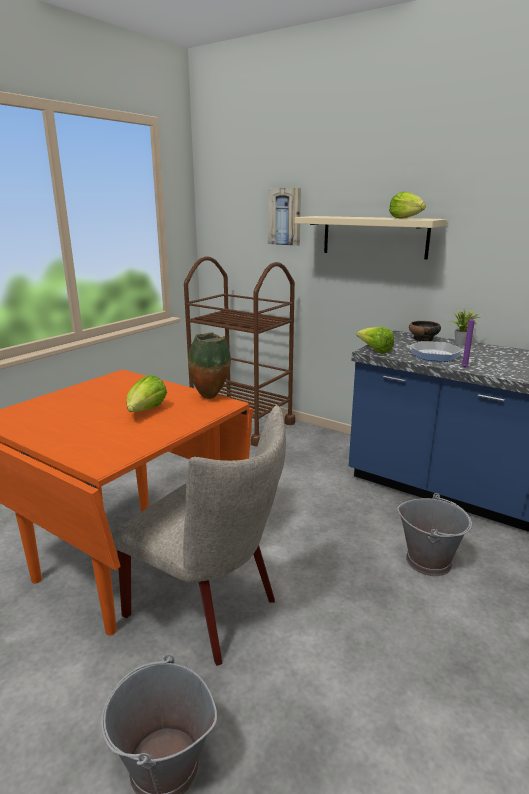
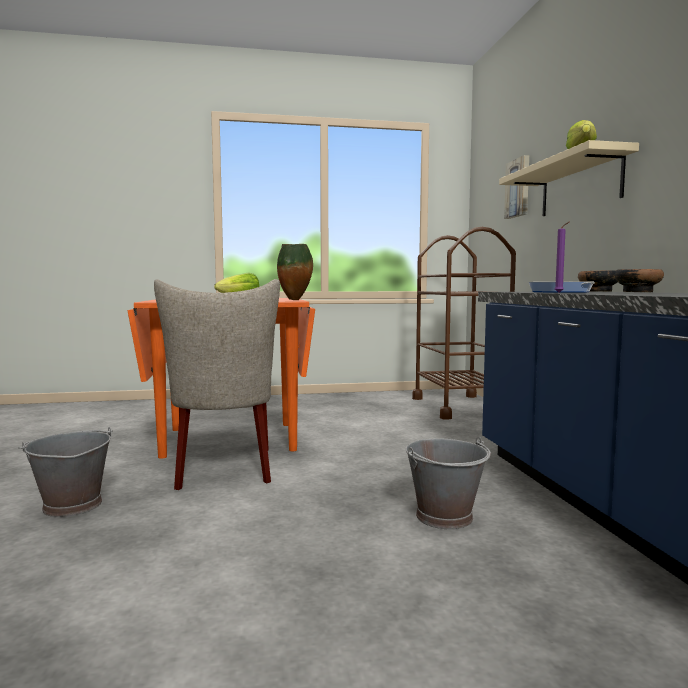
camera: 45 degrees right, 15 degrees down
lettuce [356,327,394,354] -> none
potted plant [450,309,483,346] -> bowl [614,269,664,292]

